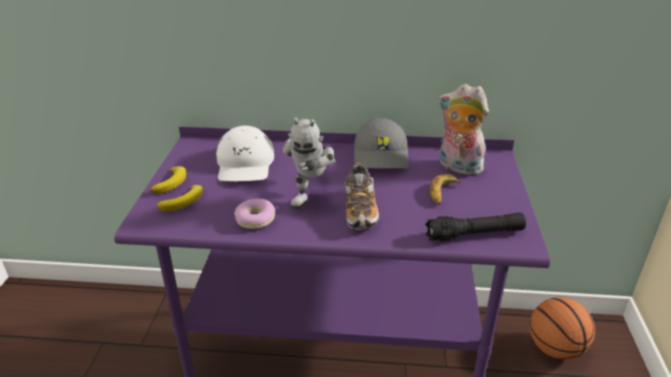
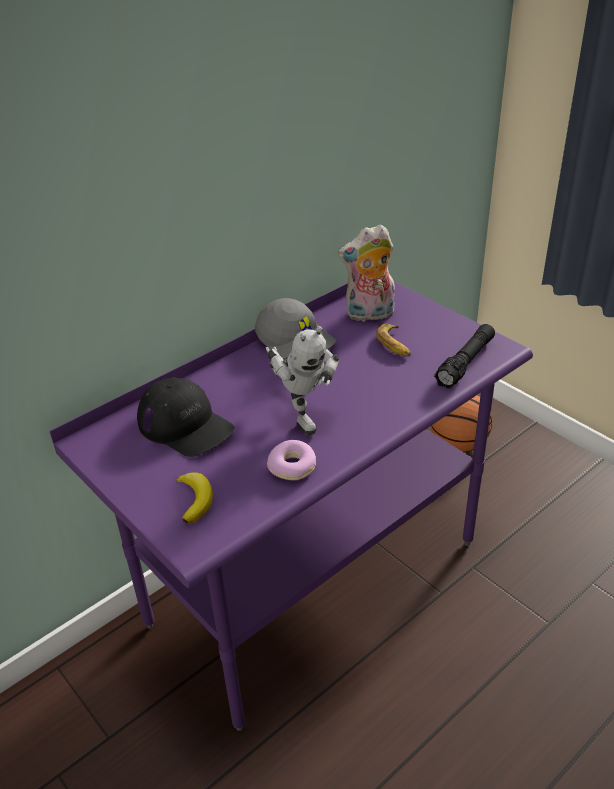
camera: 45 degrees left, 5 degrees up
banana [151,166,186,194] -> none
white cap [216,126,274,181] -> black cap [137,377,235,457]
shoe [344,163,379,230] -> none

